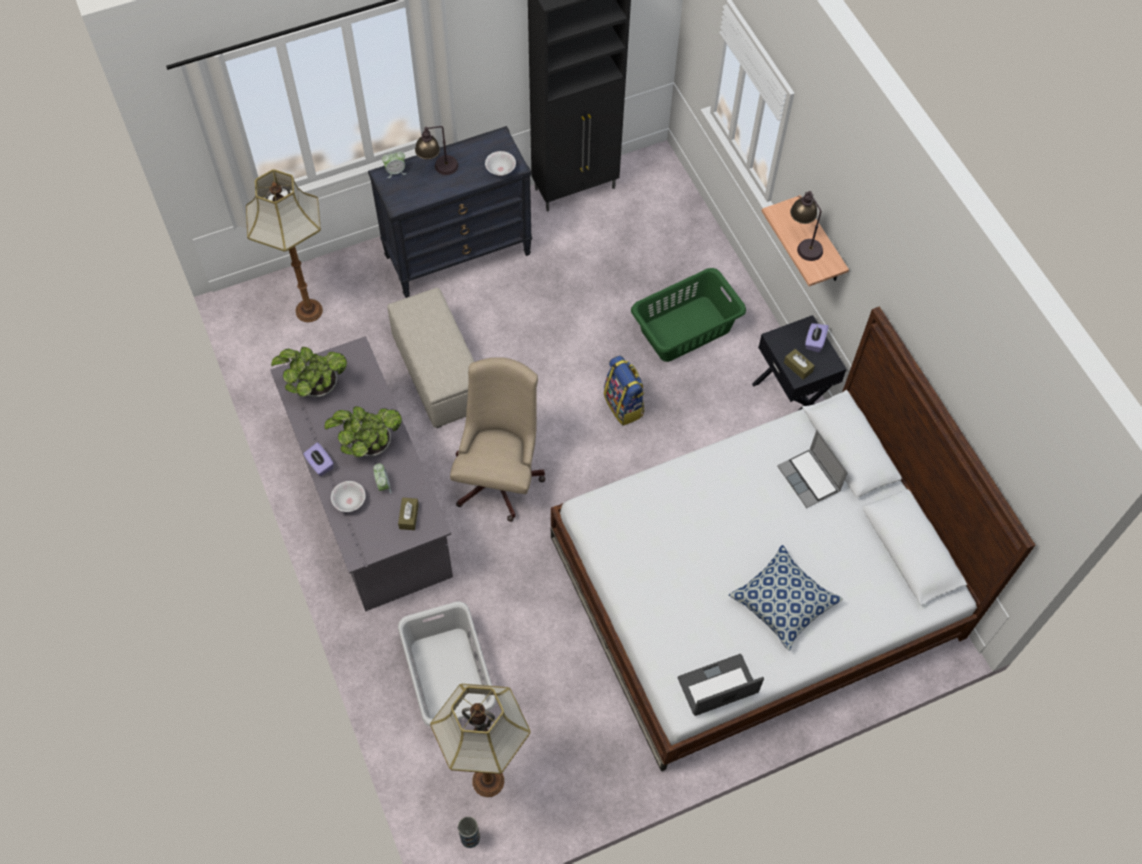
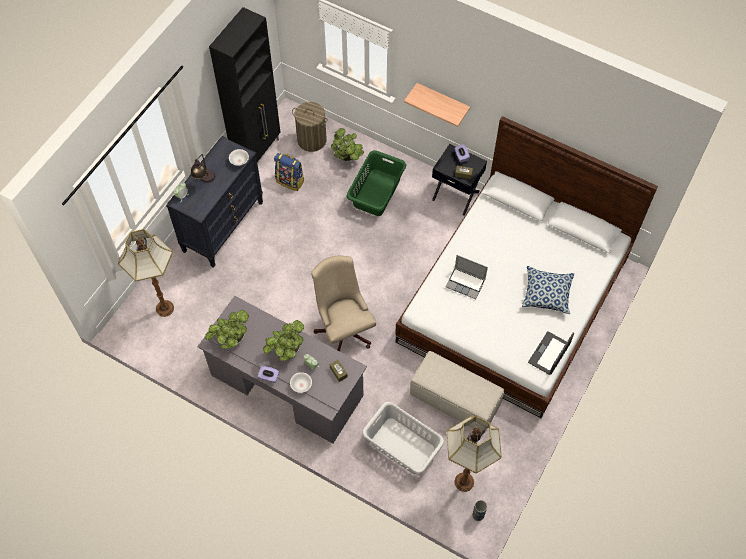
camera: 35 degrees left, 0 degrees up
beige ottoman [387,288,474,428] -> beige ottoman moved to [410,351,504,433]
backpack [604,356,645,426] -> backpack moved to [274,153,304,191]
laptop [777,430,848,508] -> laptop moved to [445,255,488,299]
table lamp [790,191,823,261] -> none
none -> laundry basket [292,102,327,152]
none -> potted plant [331,128,364,162]

